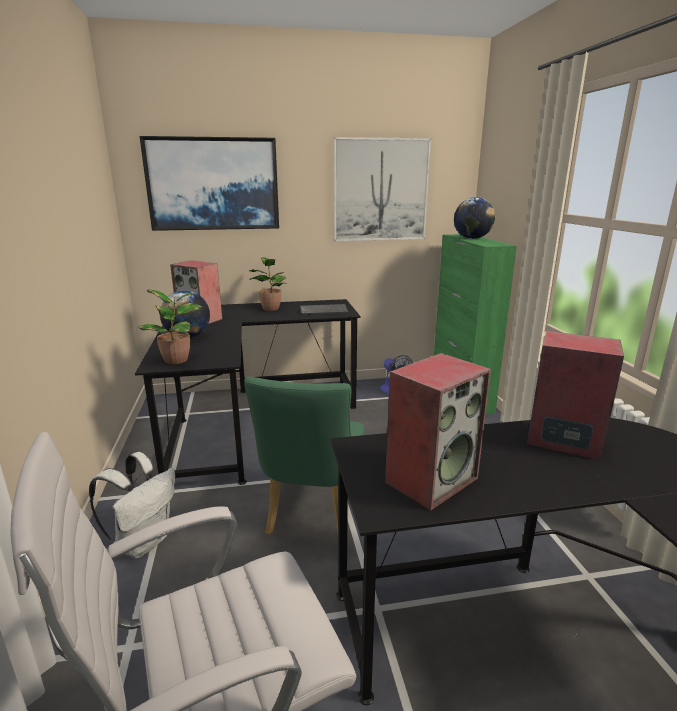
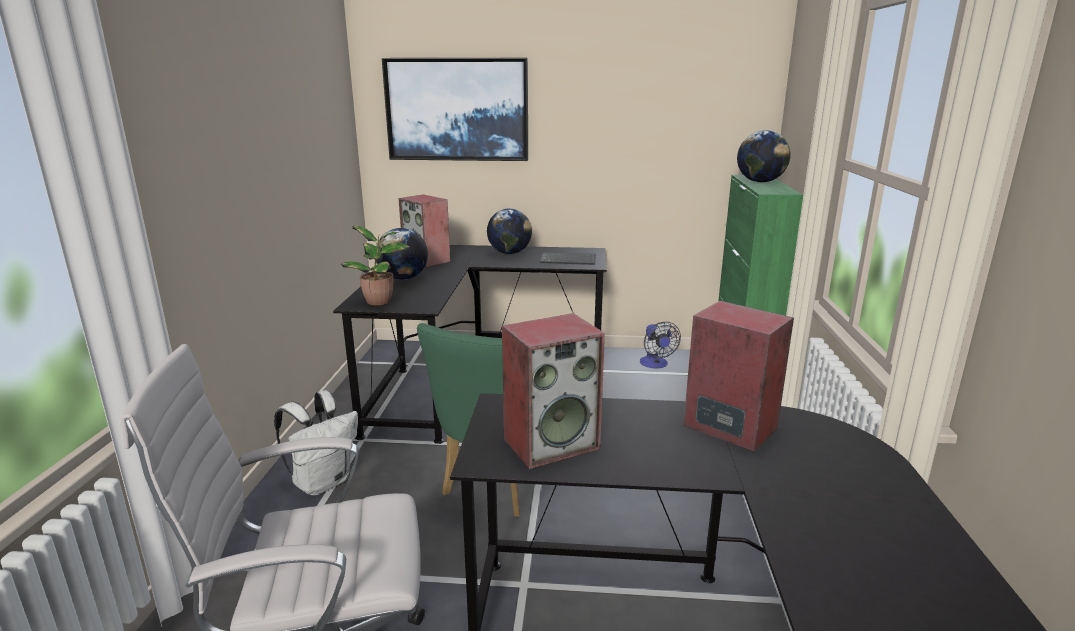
camera: 15 degrees right, 0 degrees up
potted plant [249,257,286,311] -> globe [487,209,532,254]
picture [333,137,431,241] -> none

